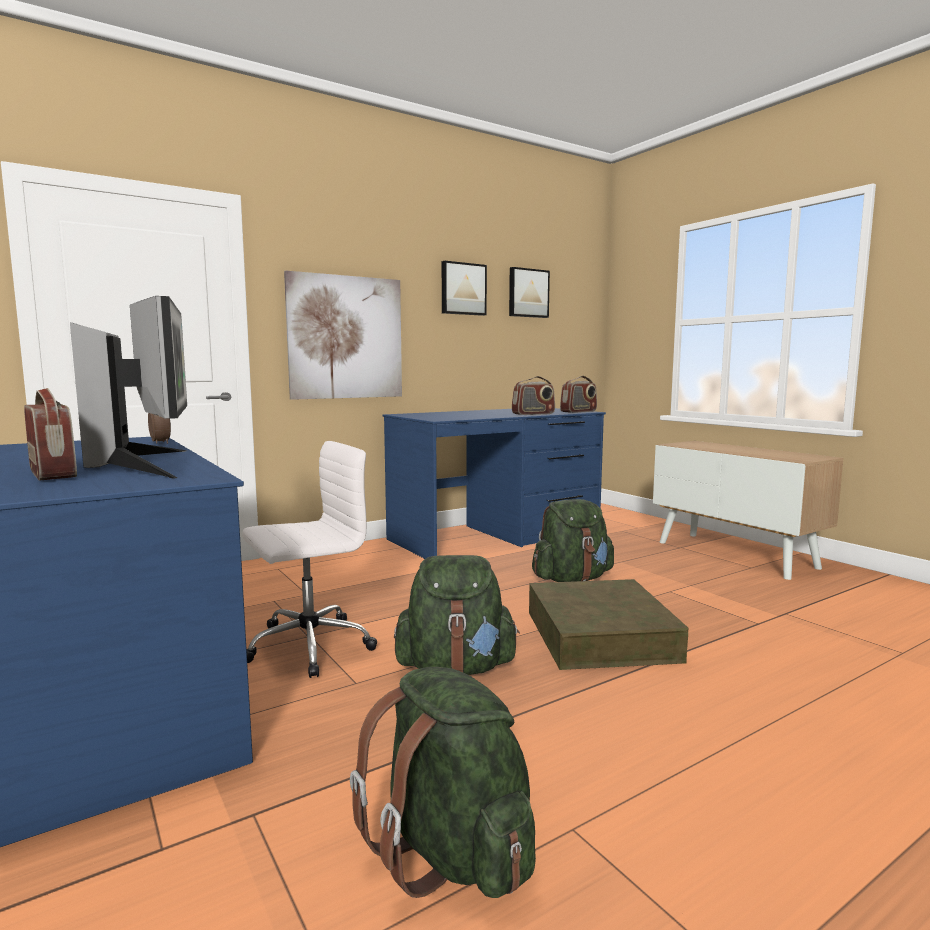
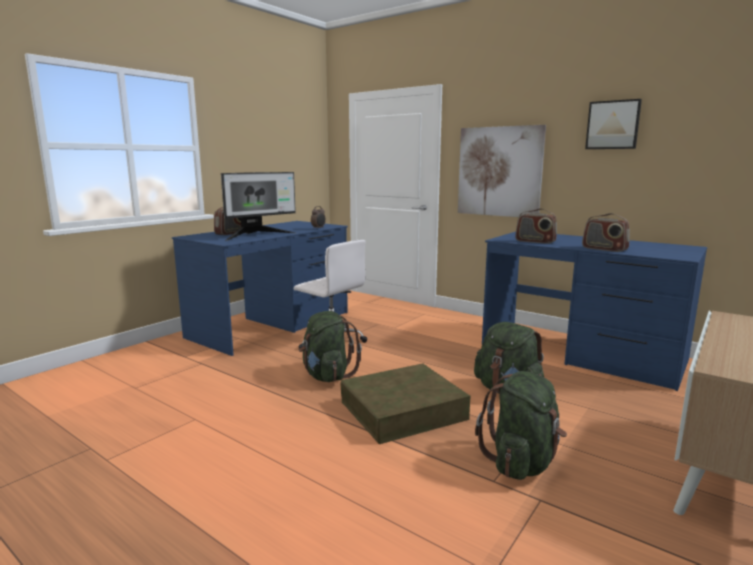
camera: 70 degrees right, 5 degrees up
green backpack [350,667,536,898] -> green backpack moved to [475,371,567,480]
picture [509,267,550,318] -> none
radio [560,376,597,413] -> radio moved to [515,208,557,244]

